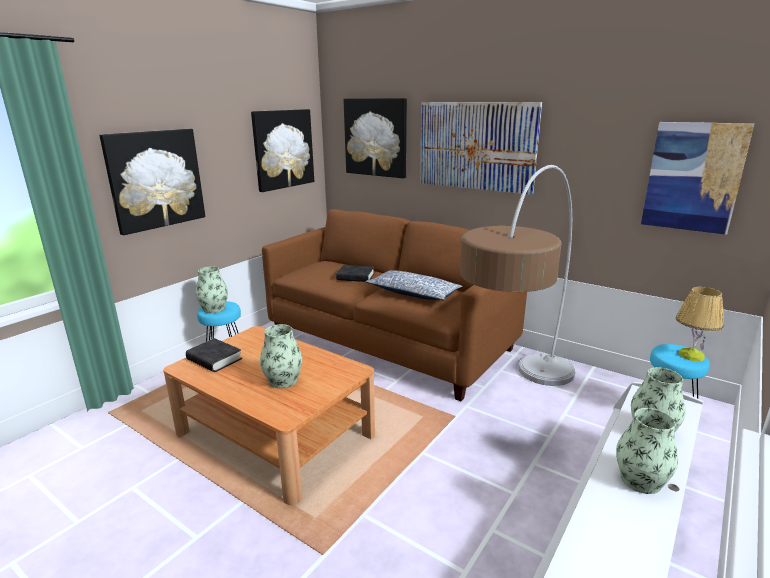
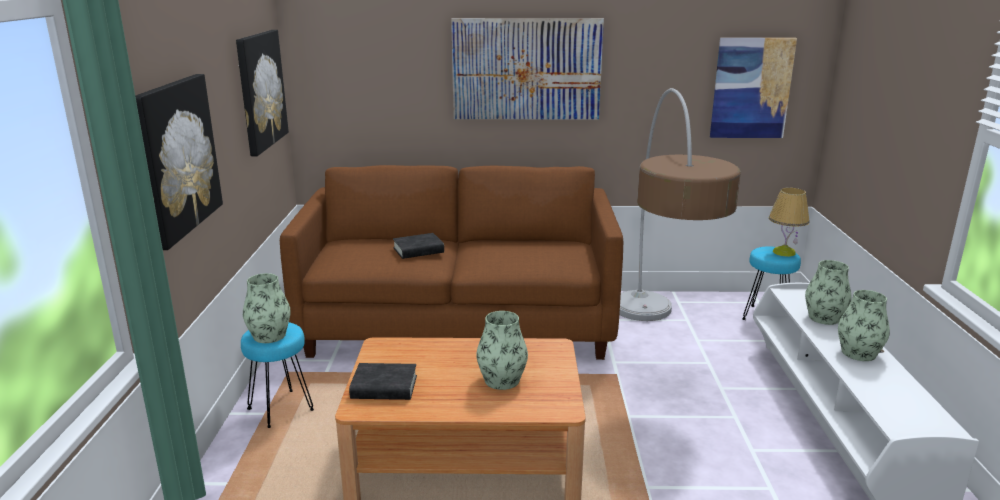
camera: 35 degrees left, 0 degrees up
picture [343,98,407,178] -> none
pillow [365,270,463,301] -> none

